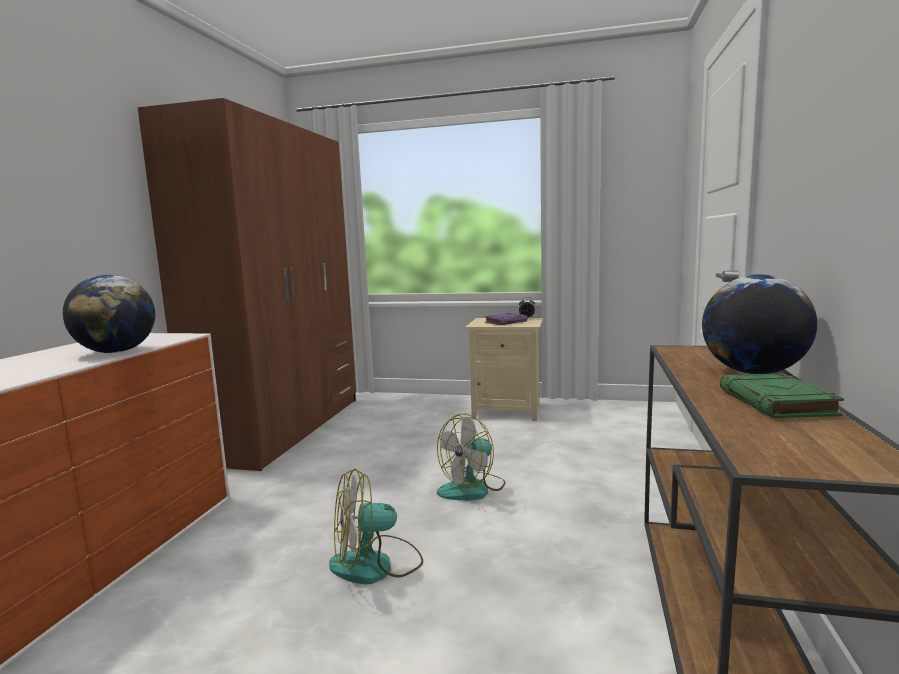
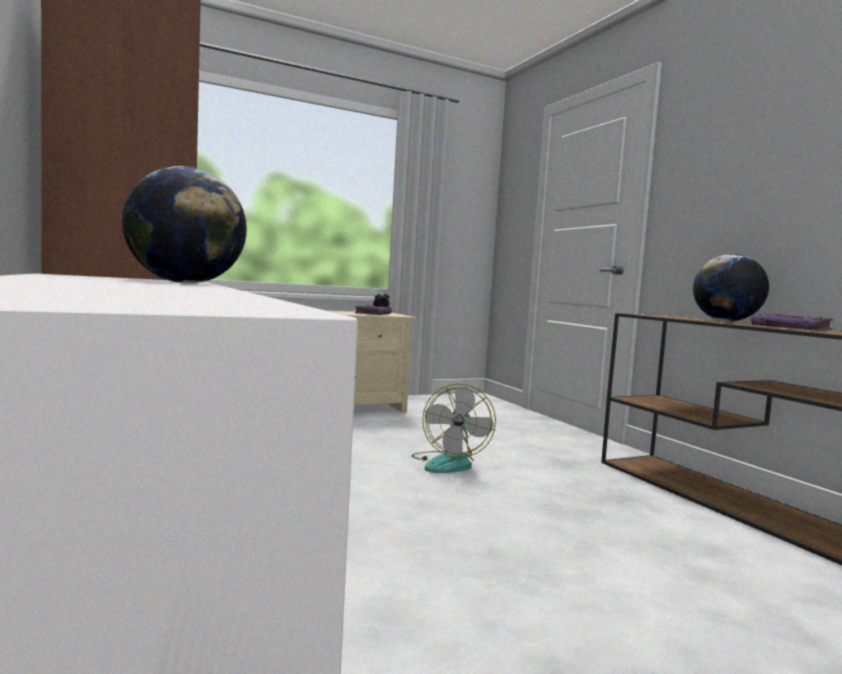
camera: 40 degrees left, 5 degrees down
fan [329,468,423,585] -> none
green book [720,373,844,418] -> purple book [751,313,834,330]

